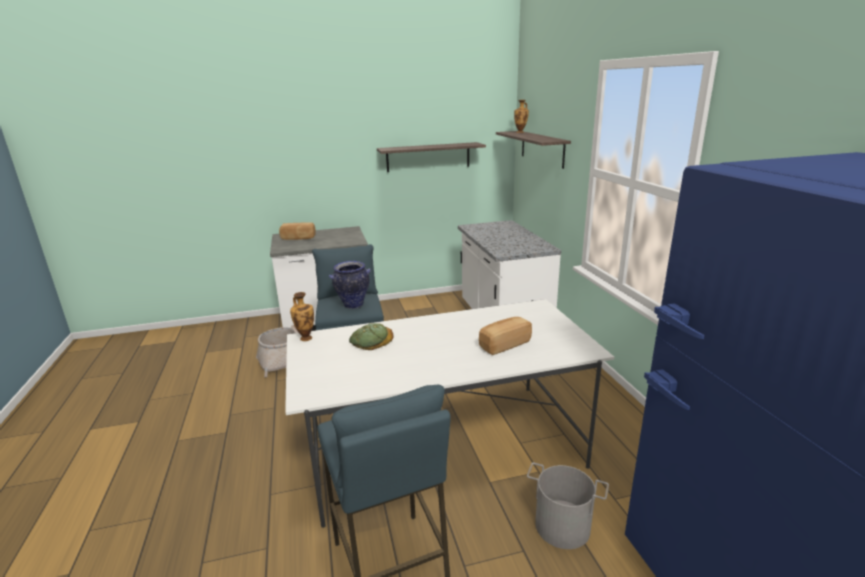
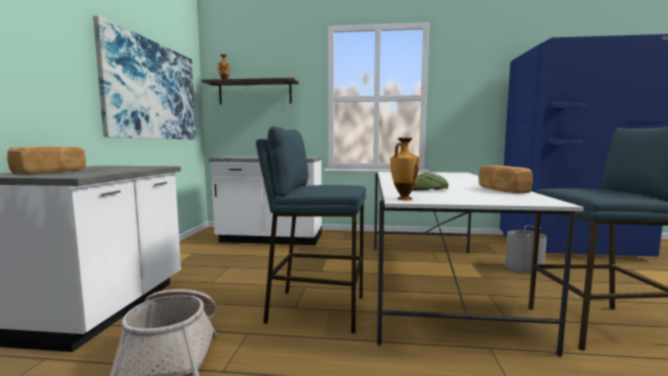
camera: 70 degrees left, 15 degrees down
vase [329,261,371,309] -> none
shelf [377,142,486,172] -> picture [93,15,196,139]
bread [479,317,532,355] -> bread moved to [478,165,533,193]

